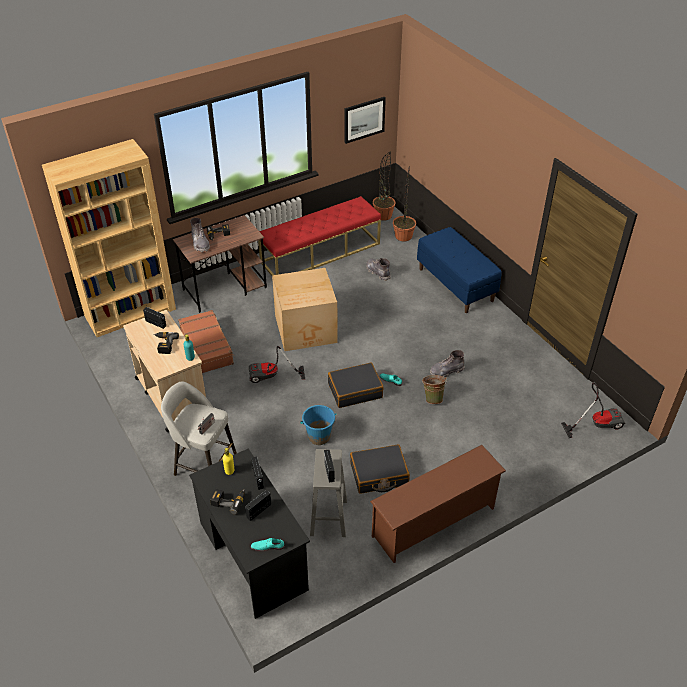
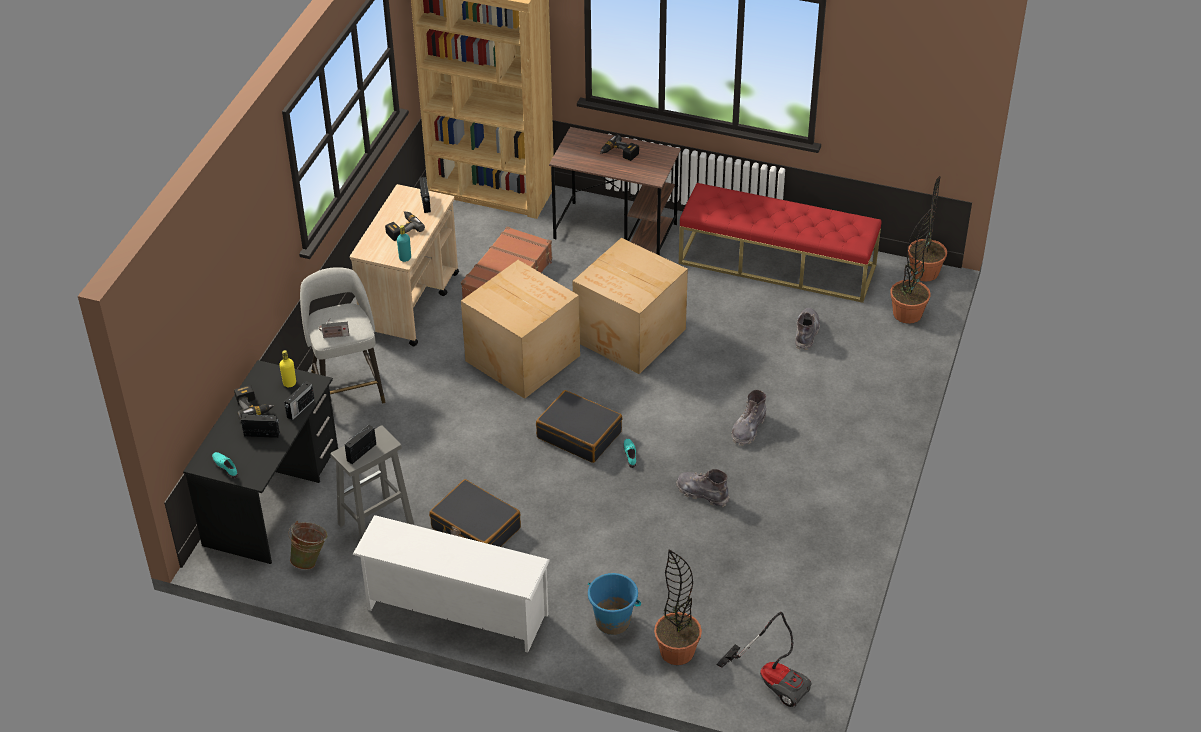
camera: 50 degrees right, 0 degrees up
grey boot [190,218,210,252] -> grey boot moved to [732,390,766,446]
vacuum cleaner [249,346,305,383] -> cardboard box [461,260,580,399]
blue bucket [300,405,336,445] -> blue bucket moved to [588,573,641,635]
picture [345,97,386,144] -> none
brown shoe rack [370,445,506,563] -> white shoe rack [352,515,550,652]
blue bench [417,227,502,313] -> none
green bucket [422,375,447,404] -> green bucket moved to [288,521,327,570]
none -> potted plant [654,550,702,665]

